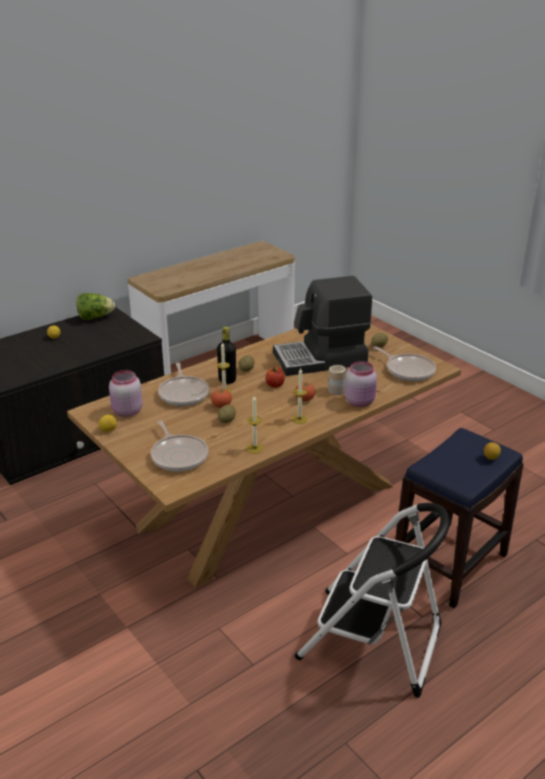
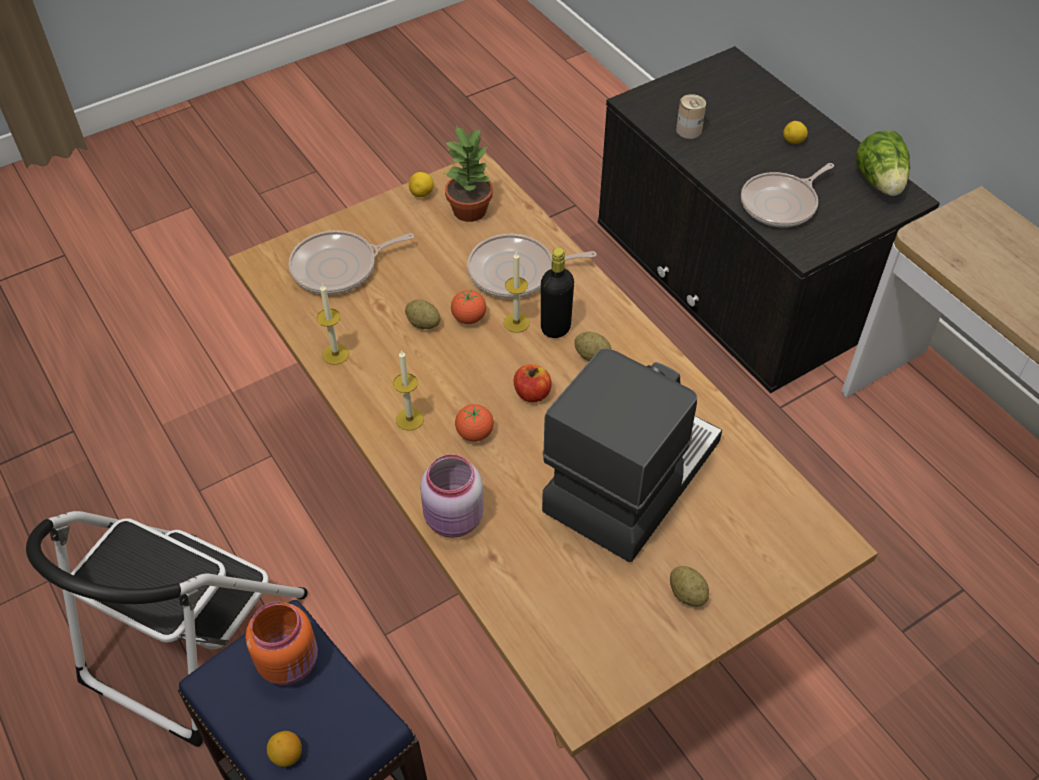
camera: 95 degrees right, 20 degrees up
pink jar [109,370,143,417] -> potted plant [444,126,493,222]
coffee machine [273,276,372,376] -> coffee machine turned 45 degrees clockwise [542,348,722,562]
can [328,365,347,395] -> can moved to [676,94,706,139]
frying pan [373,346,436,381] -> frying pan moved to [741,163,834,227]
none -> orange jar [245,602,318,685]

